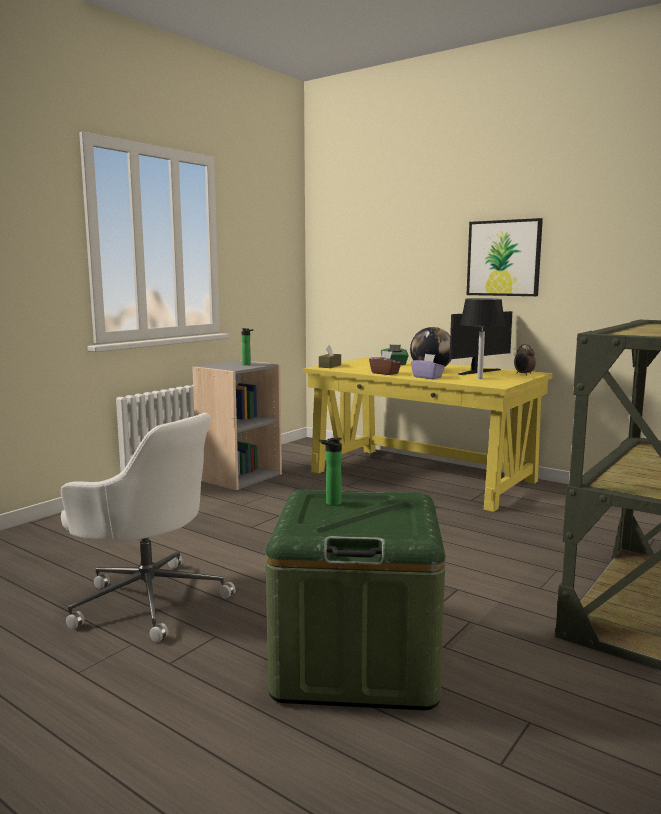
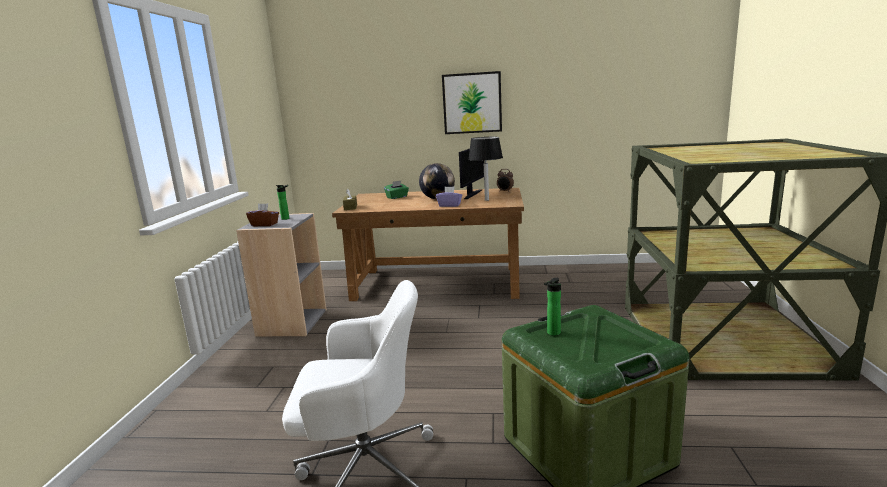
camera: 30 degrees left, 5 degrees up
yellow desk [303,357,553,512] -> brown desk [332,188,524,301]
brown tissue box [369,351,402,375] -> brown tissue box moved to [246,203,279,227]

